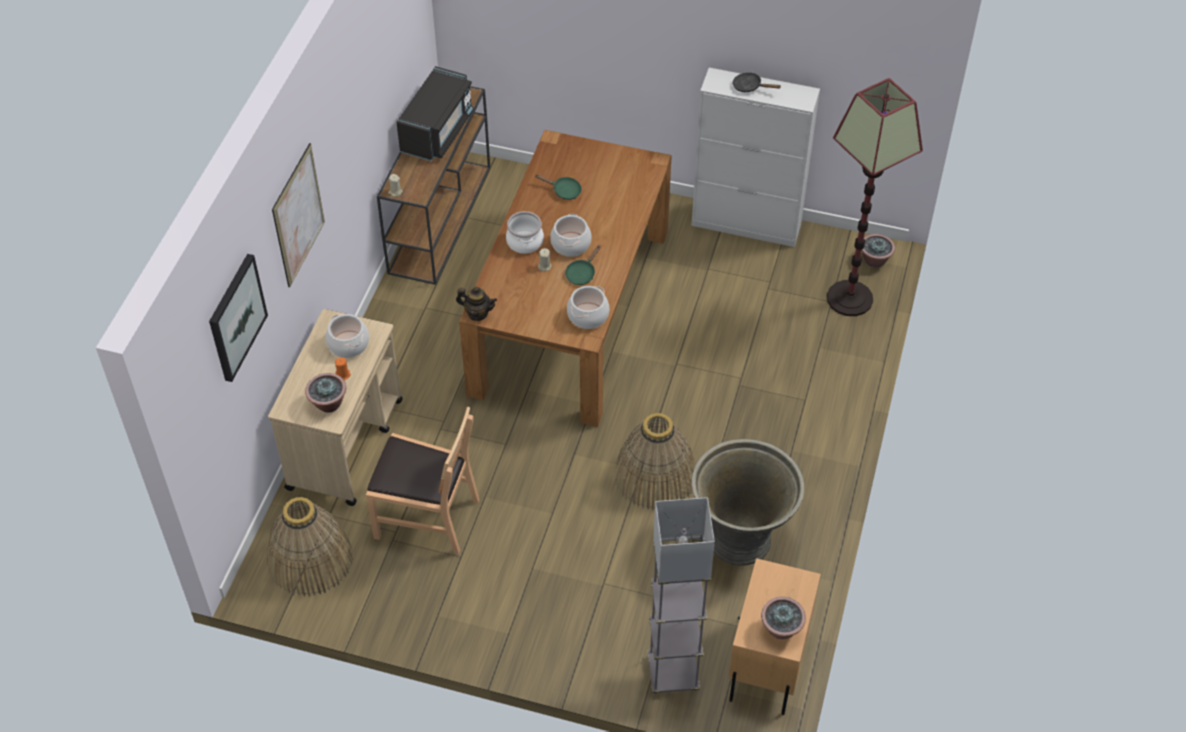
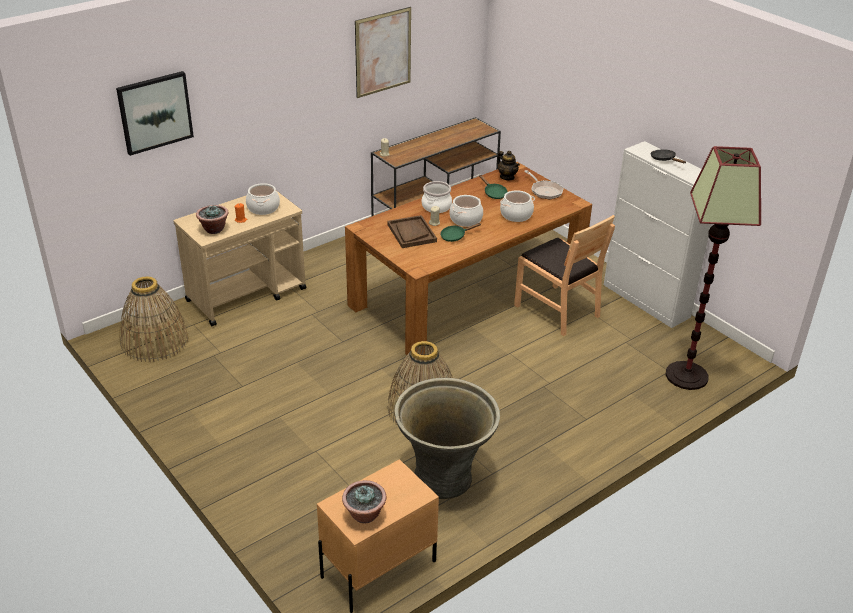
camera: 35 degrees right, 15 degrees down
picture [272,143,325,287] -> picture moved to [355,7,411,98]
brown chair [366,407,480,555] -> brown chair moved to [514,215,615,336]
black microwave [396,66,474,161] -> none
teapot [456,287,497,321] -> teapot moved to [497,151,520,180]
cooking pot [567,286,609,329] -> cooking pot moved to [500,190,535,222]
grey floor lamp [647,497,715,695] -> none
potted plant [862,234,895,267] -> none
none -> brown tray [387,215,437,248]
none -> frying pan [524,170,564,200]

